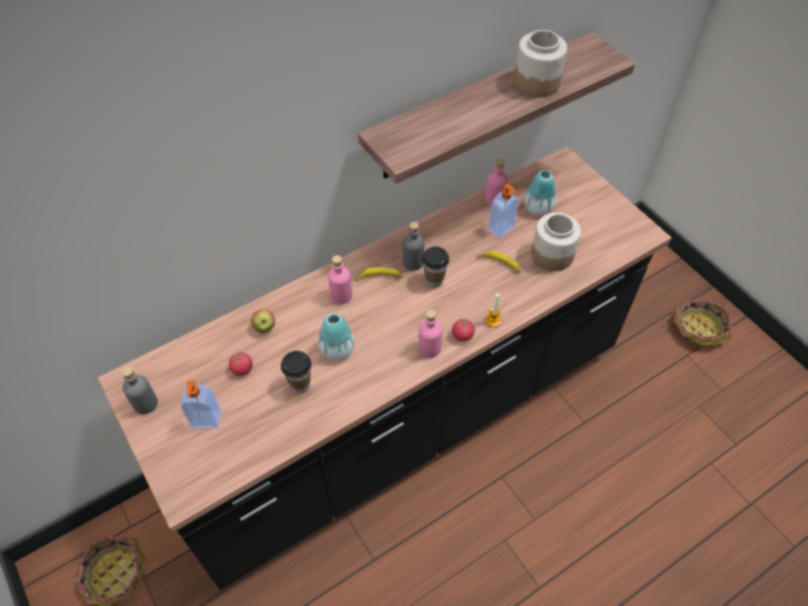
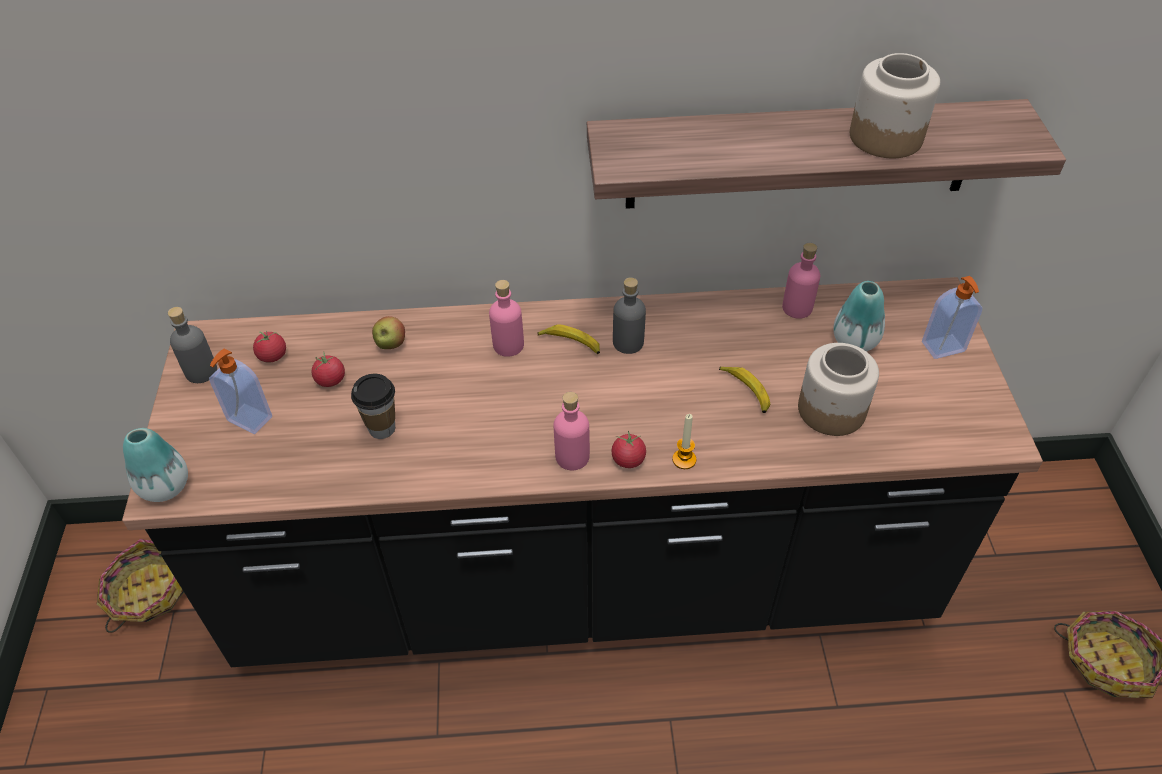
camera: 30 degrees right, 5 degrees down
vase [318,313,354,360] -> vase moved to [123,428,188,502]
cup [422,246,449,288] -> none
soap dispenser [488,184,519,239] -> soap dispenser moved to [922,276,982,359]
none -> tomato [253,331,286,363]

